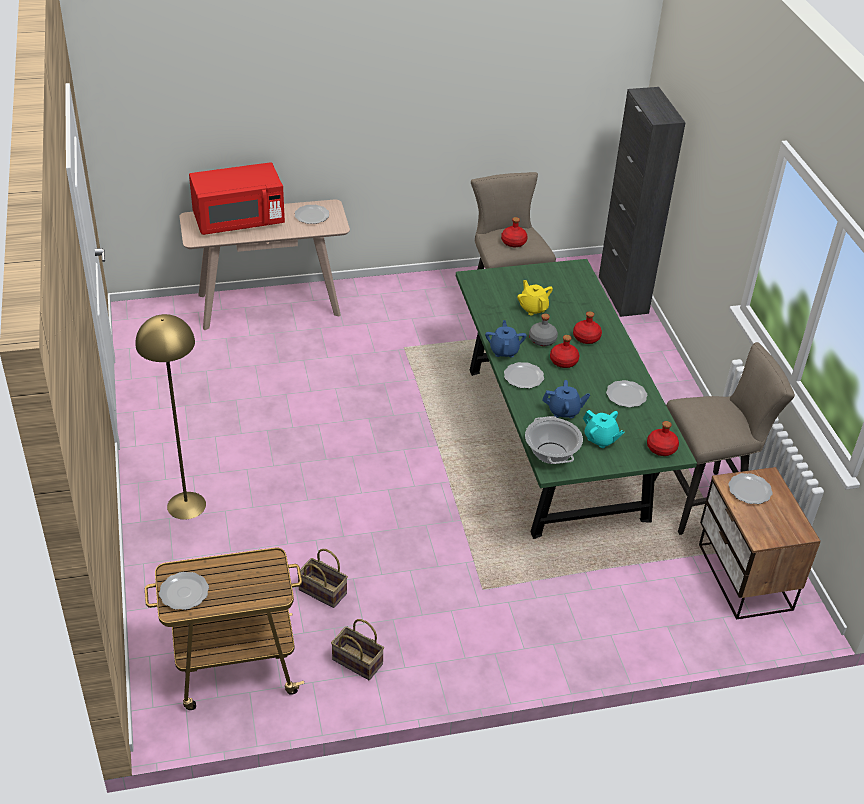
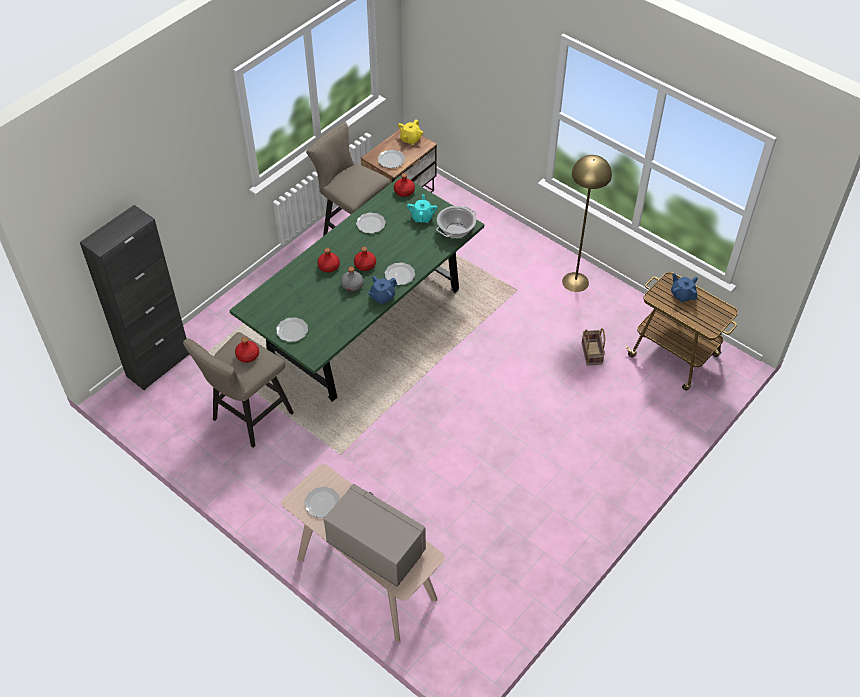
camera: 125 degrees left, 10 degrees up
yellow floor lamp [135,314,206,520] -> yellow floor lamp moved to [562,155,612,292]
plate [159,572,209,610] -> plate moved to [276,317,308,342]
red microwave [189,162,285,235] -> grey microwave [324,484,426,587]
basket [331,619,384,680] -> none
yellow teapot [517,280,553,315] -> yellow teapot moved to [398,120,423,145]
blue teapot [543,380,590,419] -> blue teapot moved to [671,273,698,303]

